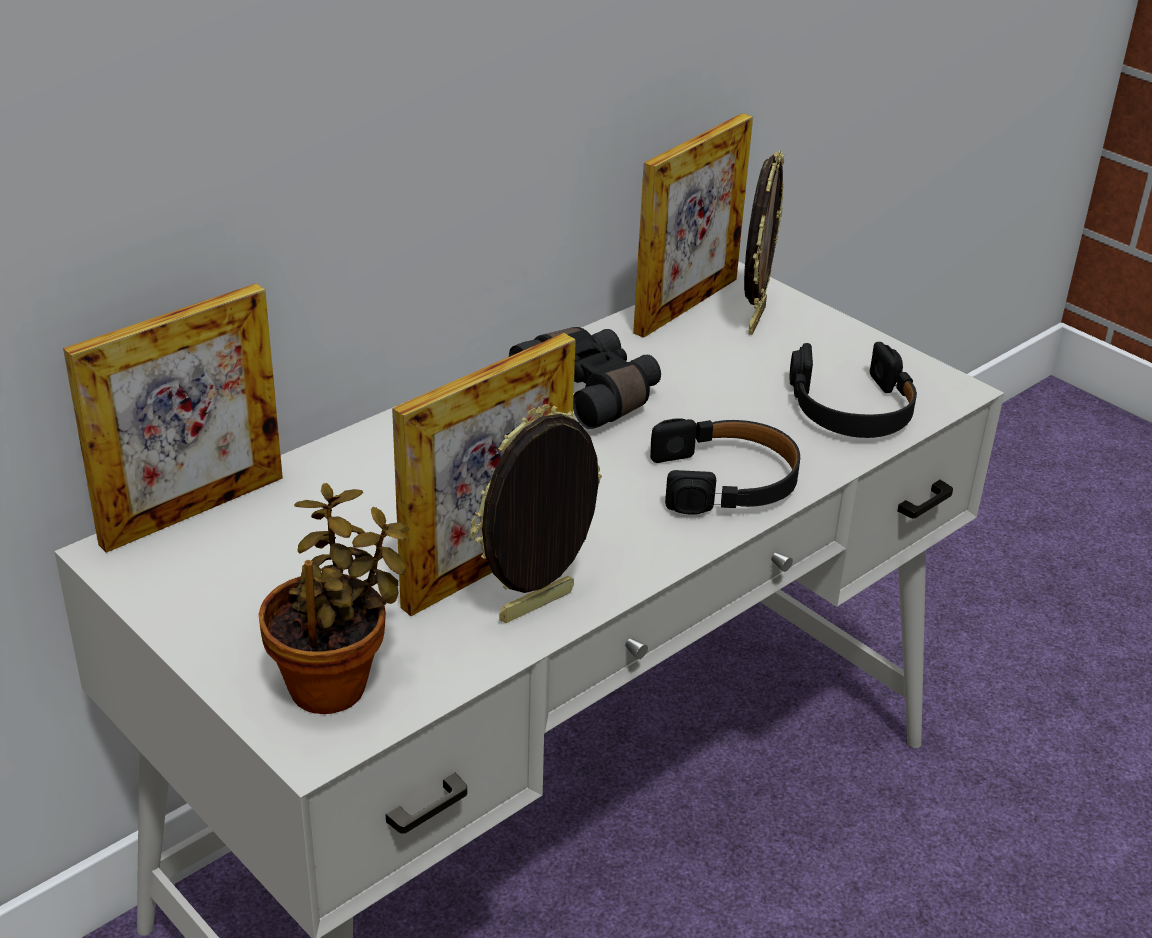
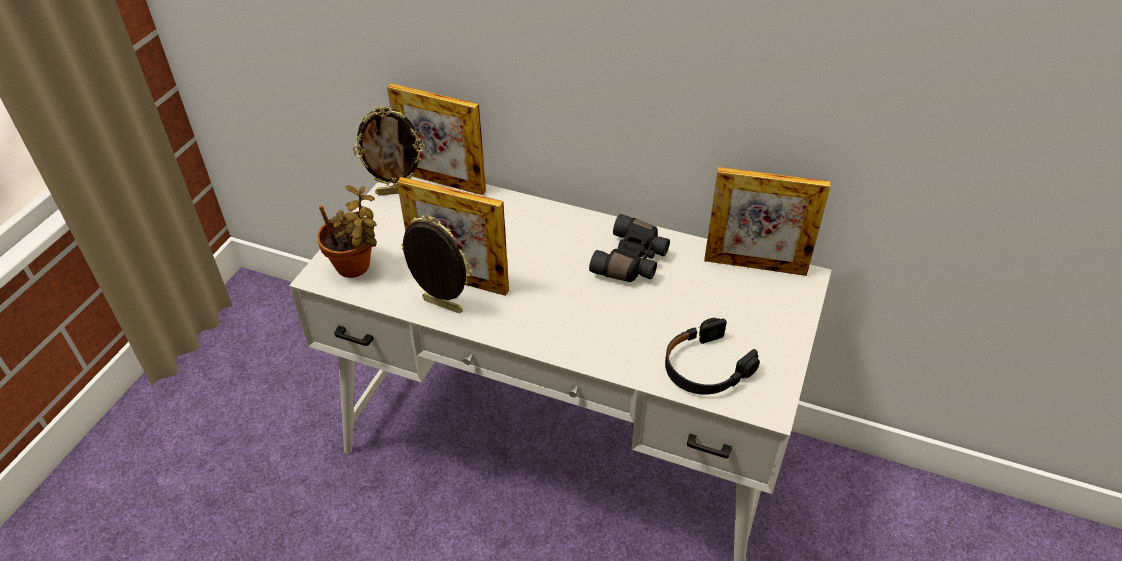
camera: 65 degrees right, 10 degrees up
black headphones [650,418,800,515] -> none
picture frame [744,150,784,335] -> picture frame moved to [353,106,425,196]

